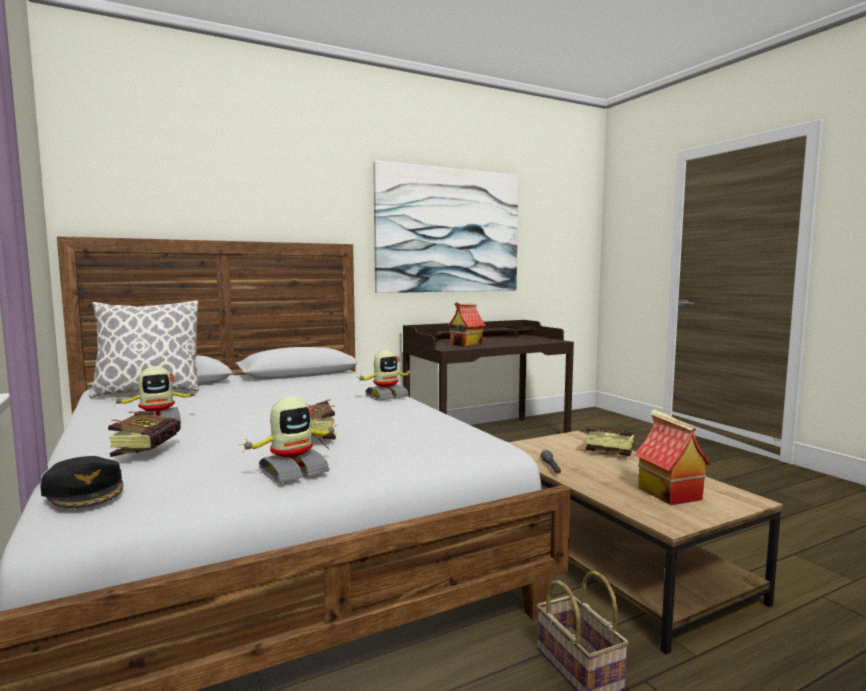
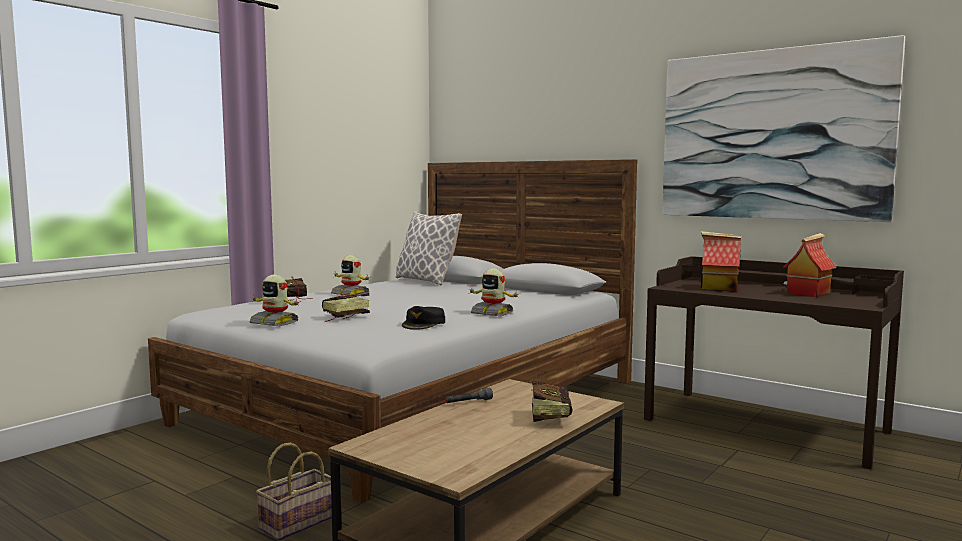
camera: 65 degrees right, 0 degrees up
black cap [40,456,123,508] -> black cap moved to [402,306,445,330]
toy house [635,409,712,505] -> toy house moved to [783,233,837,297]

